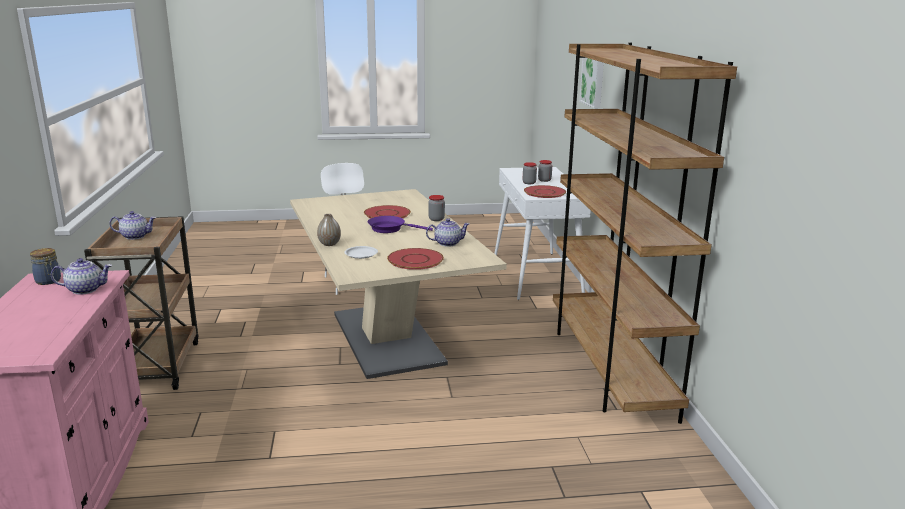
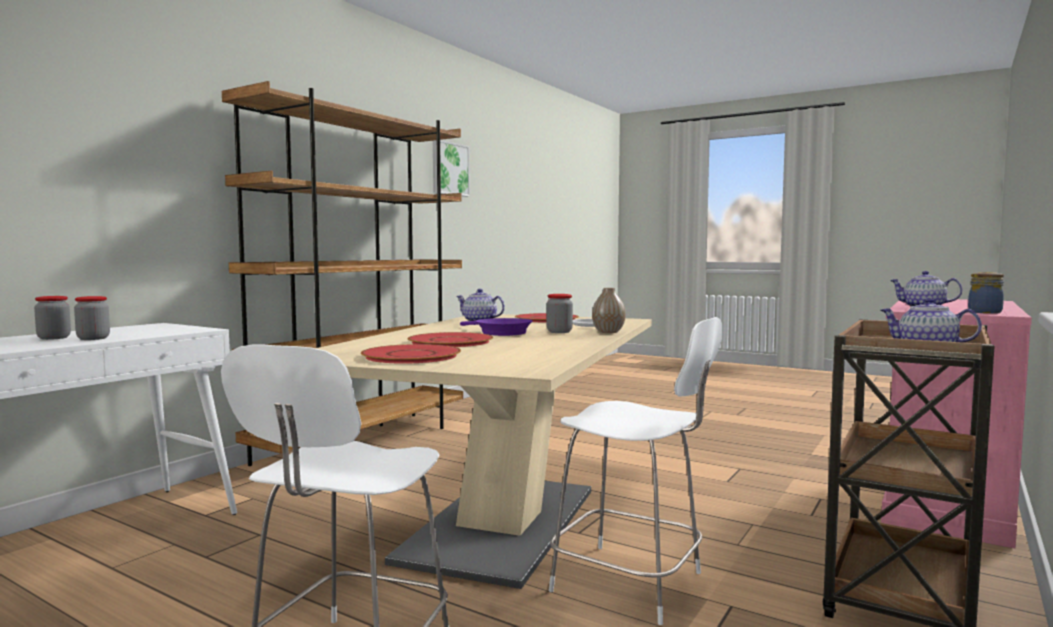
camera: 140 degrees left, 15 degrees down
jar [428,195,445,221] -> jar moved to [547,294,573,333]
red plate [524,185,566,198] -> red plate moved to [361,344,461,364]
picture [579,58,604,109] -> picture moved to [433,140,470,197]
none -> white chair [549,317,723,625]

